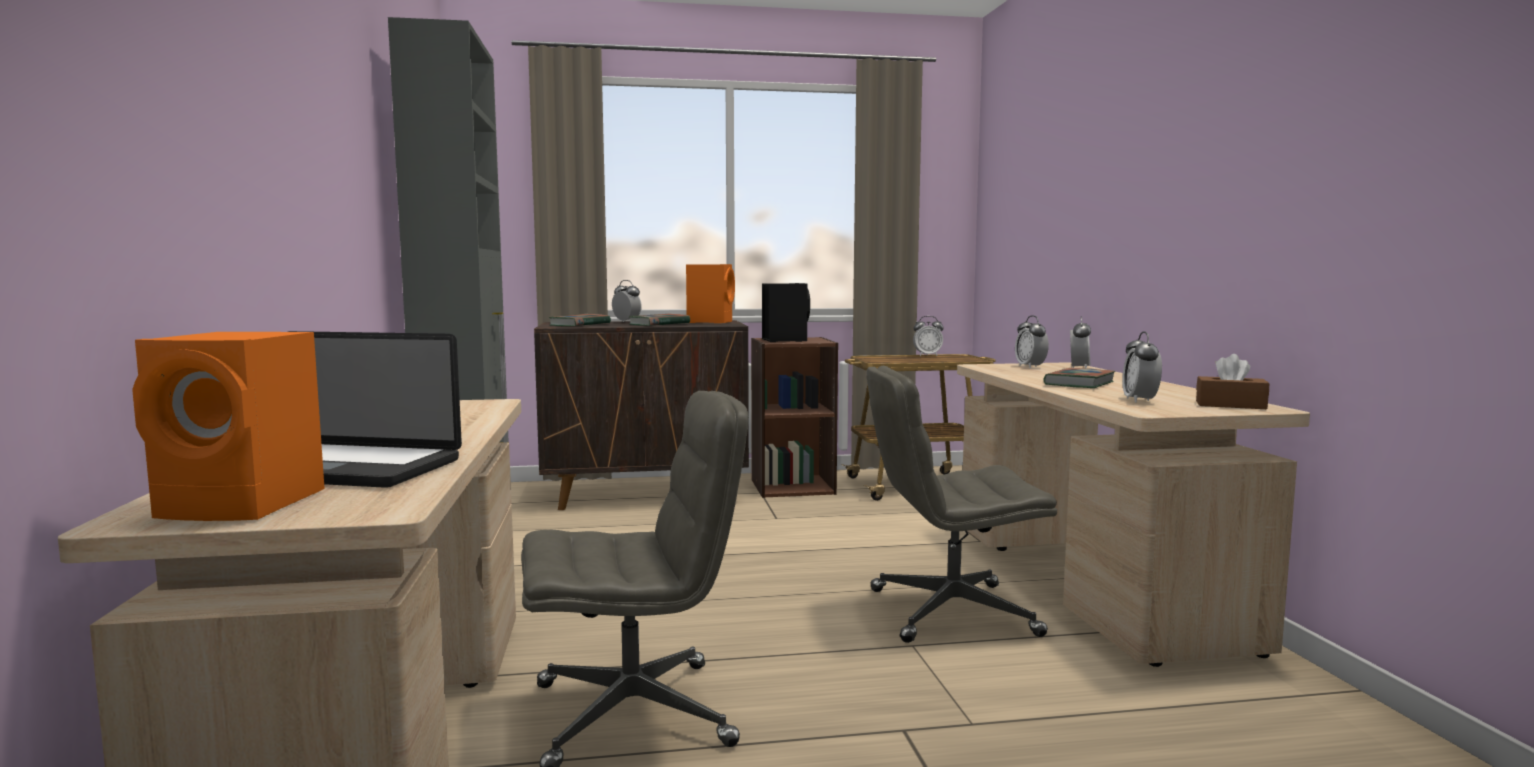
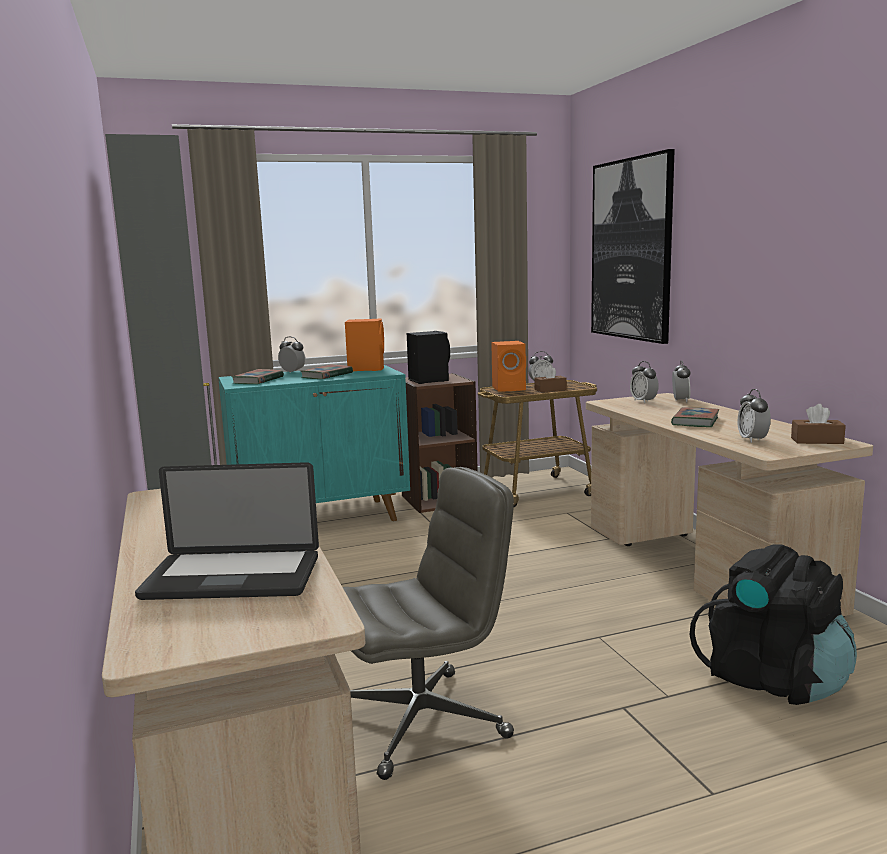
camera: 10 degrees left, 5 degrees up
orange speaker [132,332,325,521] -> orange speaker moved to [491,341,526,392]
brown cabinet [534,320,749,510] -> turquoise cabinet [218,365,410,521]
grey office chair [867,366,1057,643] -> none
none -> brown tissue box [534,366,567,392]
none -> picture [591,149,675,344]
none -> black backpack [689,544,857,705]

